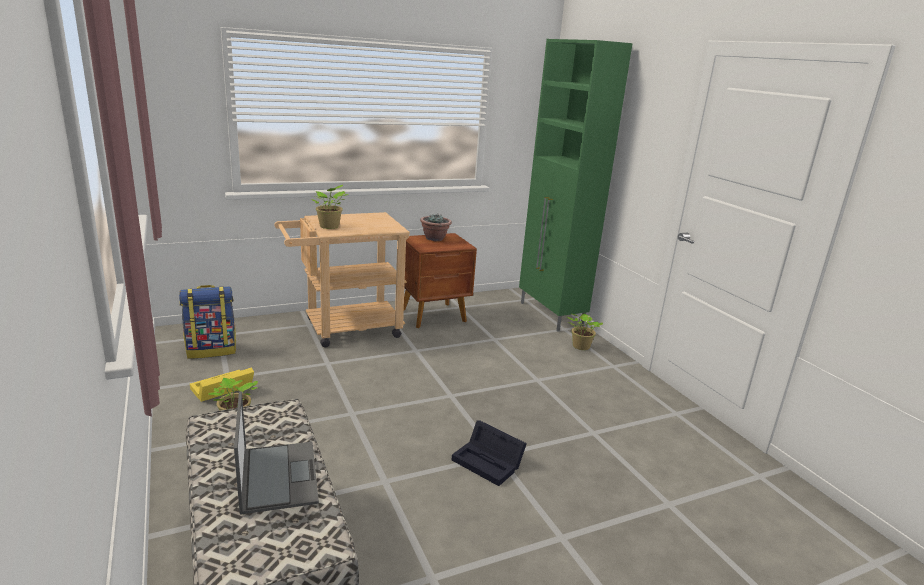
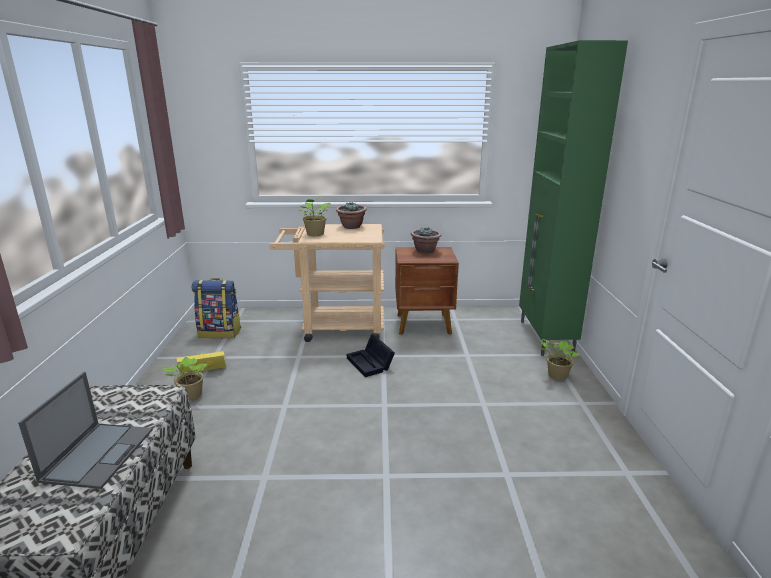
camera: 25 degrees right, 0 degrees up
black storage box [452,420,527,486] -> black storage box moved to [347,335,395,377]
none -> potted plant [336,202,367,229]

